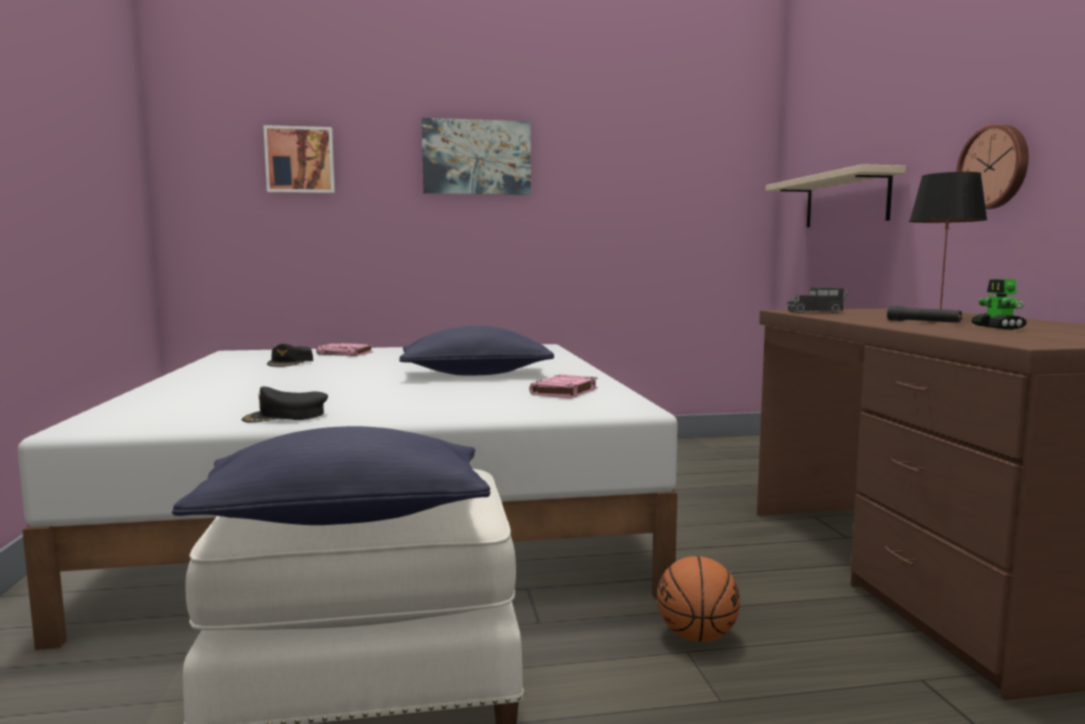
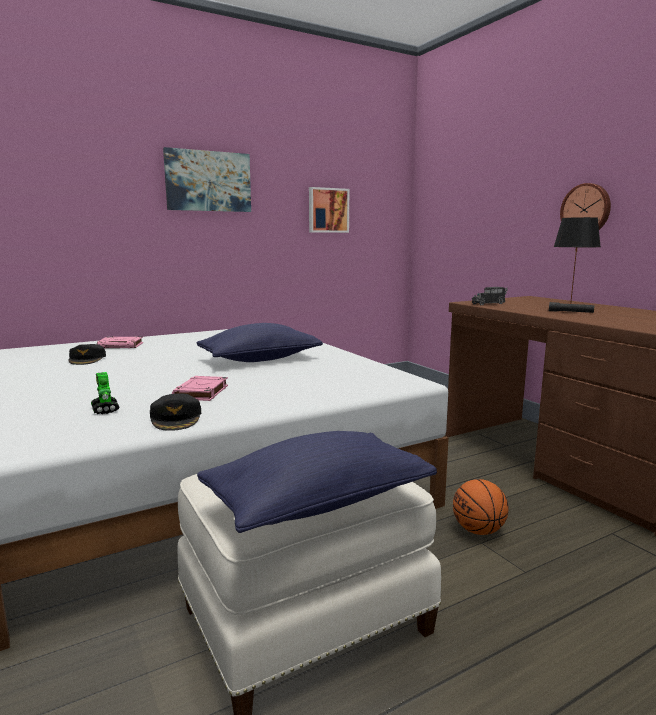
camera: 20 degrees left, 5 degrees up
black cap [242,387,328,423] -> black cap turned 60 degrees counterclockwise [150,394,201,431]
picture [263,125,335,193] -> picture moved to [309,187,349,233]
pink book [529,374,598,398] -> pink book moved to [172,376,228,401]
beige shelf [766,164,906,227] -> none
toy robot [971,279,1027,330] -> toy robot moved to [91,372,119,414]

